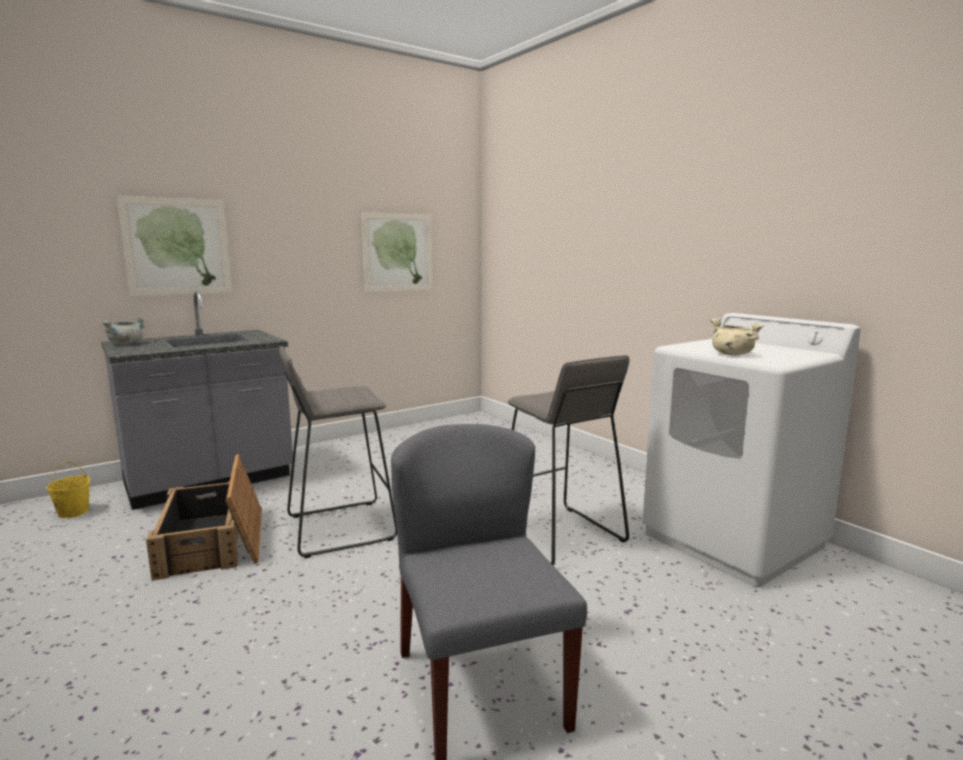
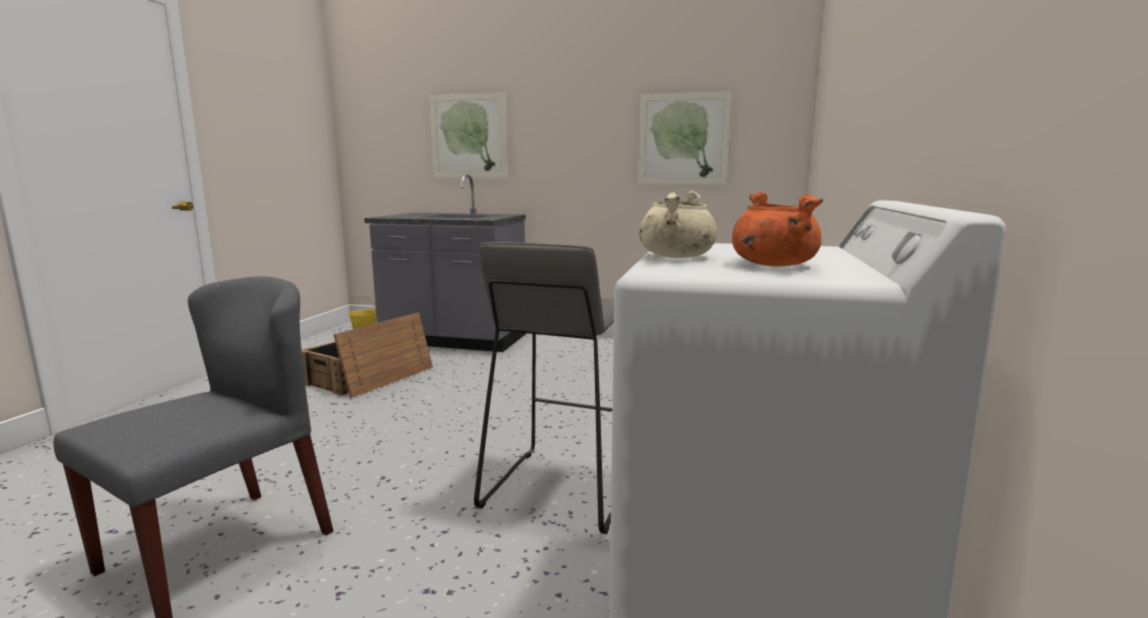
camera: 50 degrees right, 0 degrees up
grey cooking pot [102,317,146,345] -> none
grey stool [279,346,397,558] -> none
none -> orange cooking pot [732,192,823,266]

